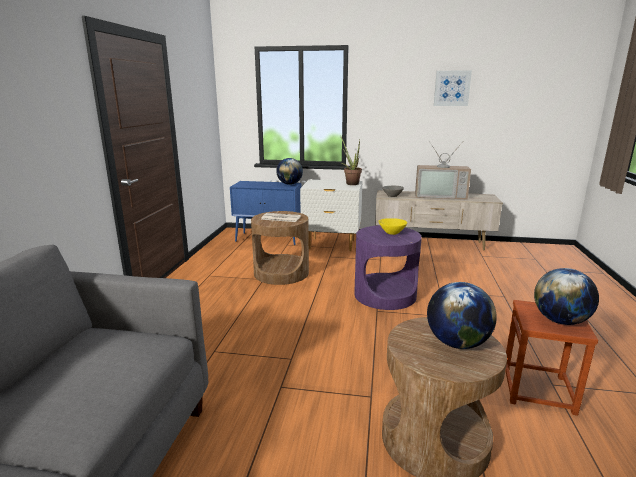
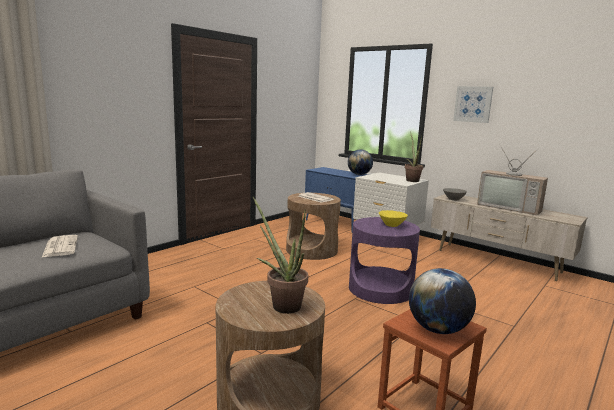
camera: 30 degrees right, 5 degrees down
globe [427,282,497,349] -> potted plant [253,197,308,314]
picture [434,70,472,106] -> picture moved to [453,86,493,123]
none -> newspaper [42,235,78,257]

